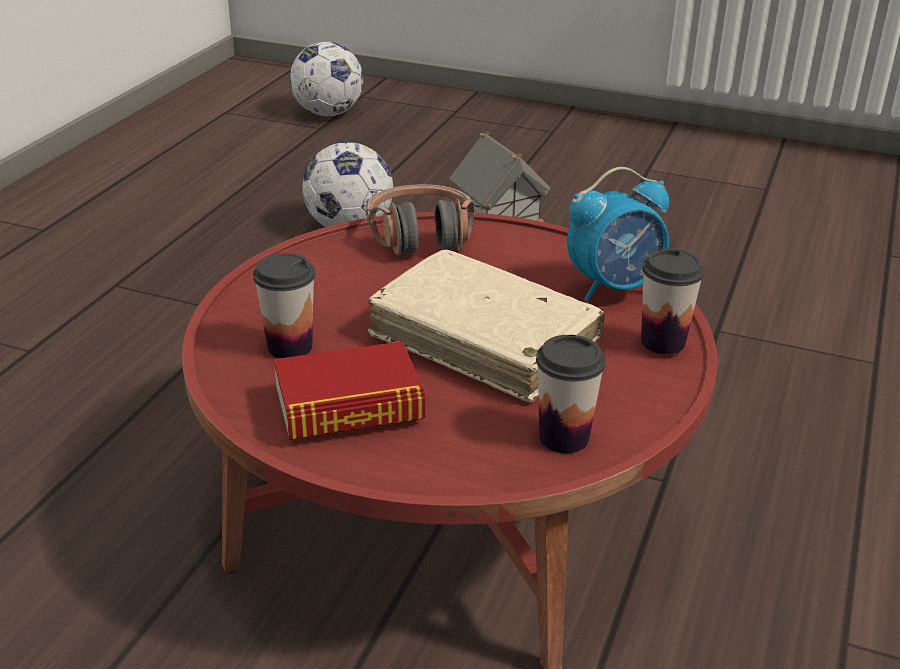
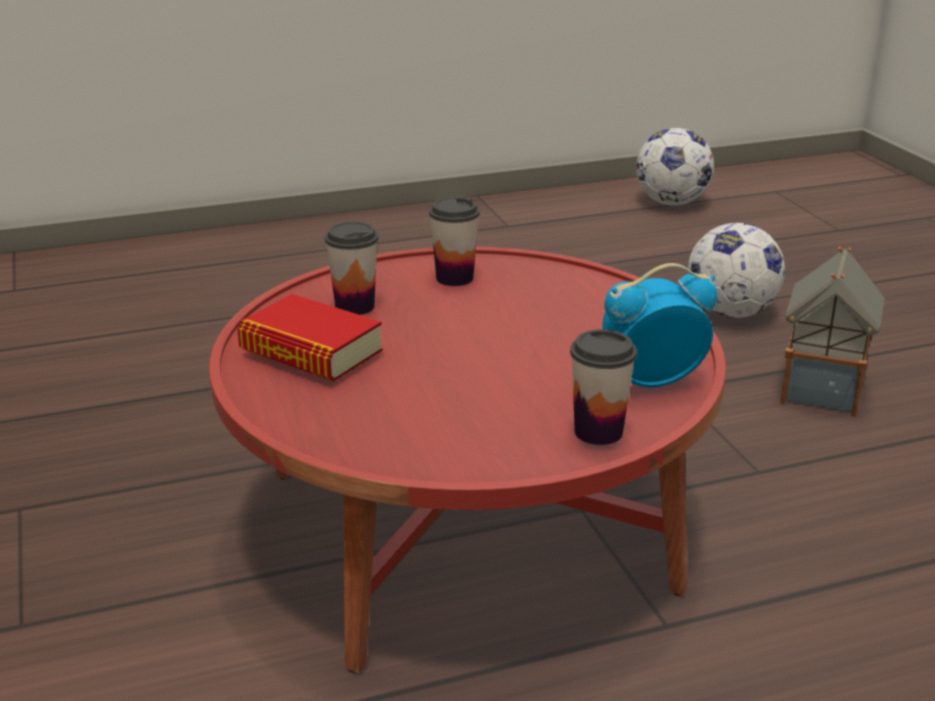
camera: 50 degrees right, 5 degrees down
football [290,42,364,117] -> football moved to [636,128,714,205]
headphones [366,184,475,256] -> none
beige book [368,250,605,402] -> none
cup [536,335,606,454] -> cup moved to [429,197,480,286]
alarm clock [567,167,669,301] -> alarm clock turned 135 degrees clockwise [603,263,717,388]

